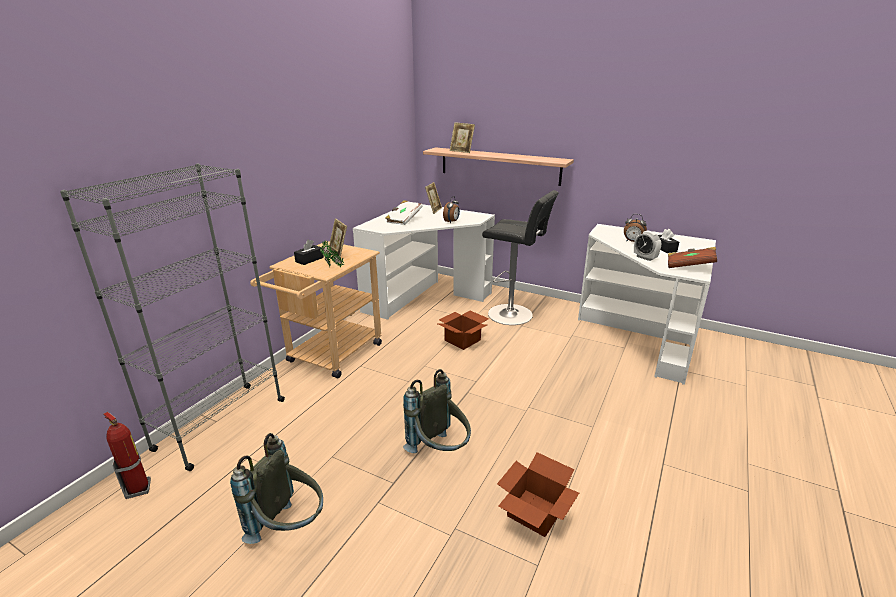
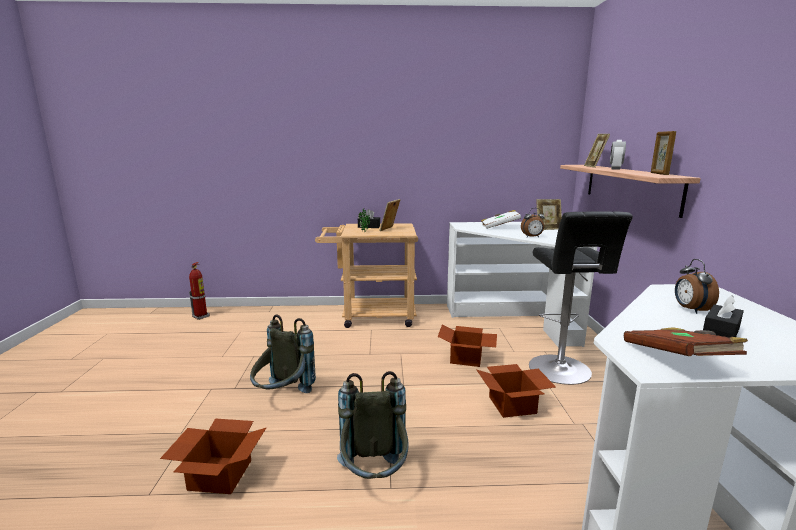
camera: 60 degrees right, 10 degrees down
grey bookcase [60,163,285,471] -> none
grey backpack [230,433,323,544] -> grey backpack moved to [337,371,409,479]
alarm clock [634,231,661,261] -> alarm clock moved to [610,140,626,170]
none -> cardboard box [476,364,556,418]
none -> picture frame [651,131,676,175]

